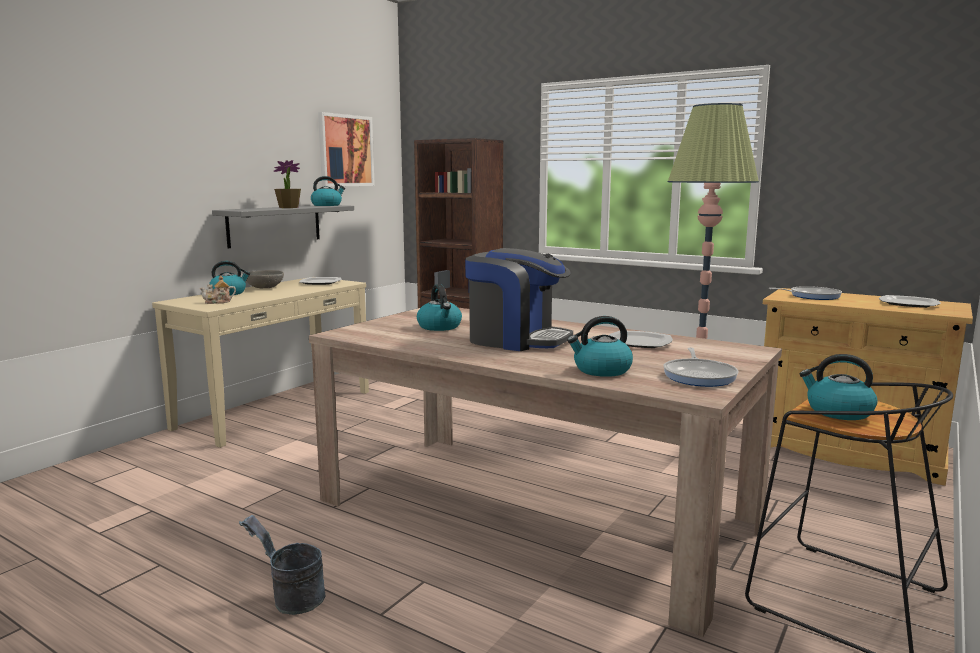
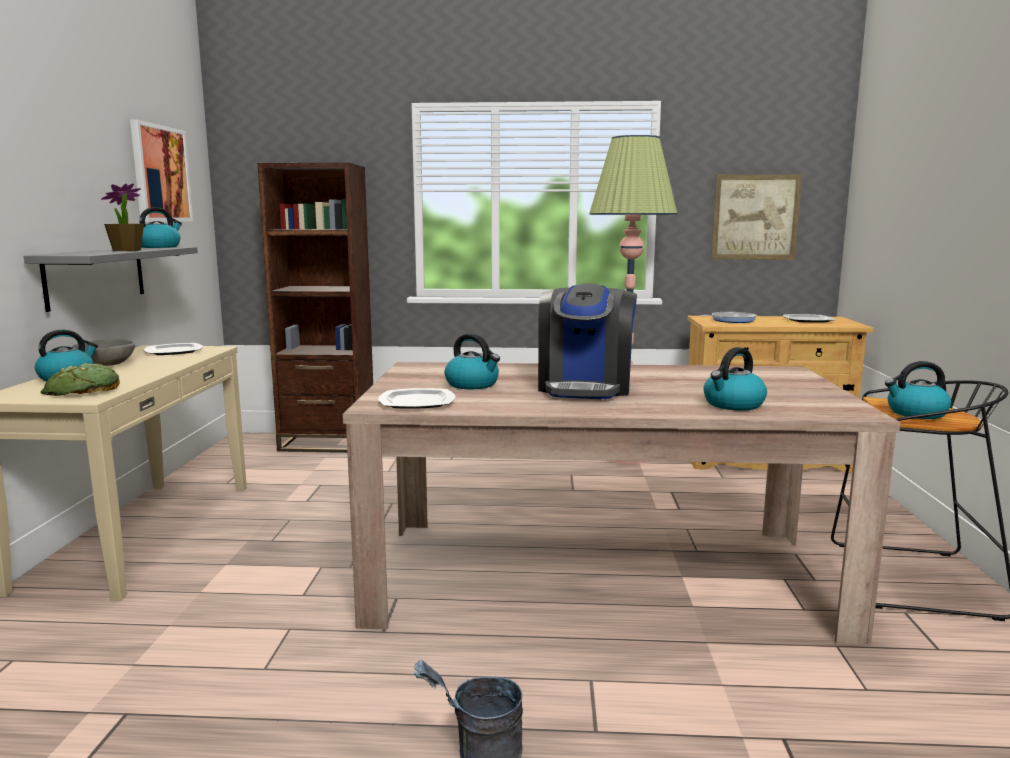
camera: 30 degrees left, 0 degrees up
teapot [199,276,236,304] -> bread [41,363,120,396]
coffee machine [465,248,573,351] -> coffee machine turned 105 degrees clockwise [538,283,637,399]
plate [609,331,673,348] -> plate moved to [378,388,456,409]
frying pan [663,347,738,387] -> none
none -> picture [711,174,802,260]

